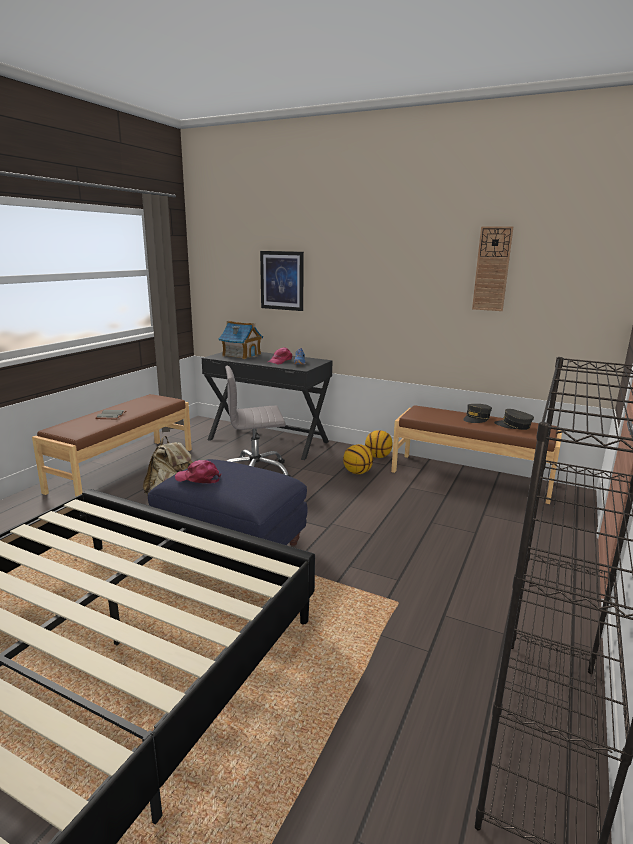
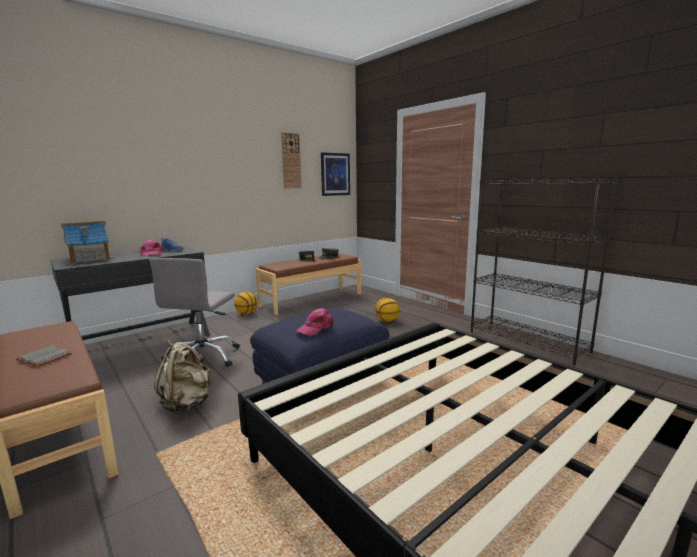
camera: 65 degrees left, 5 degrees down
picture [260,251,304,311] -> picture moved to [321,152,350,196]
basketball [343,444,373,474] -> basketball moved to [375,298,399,322]

